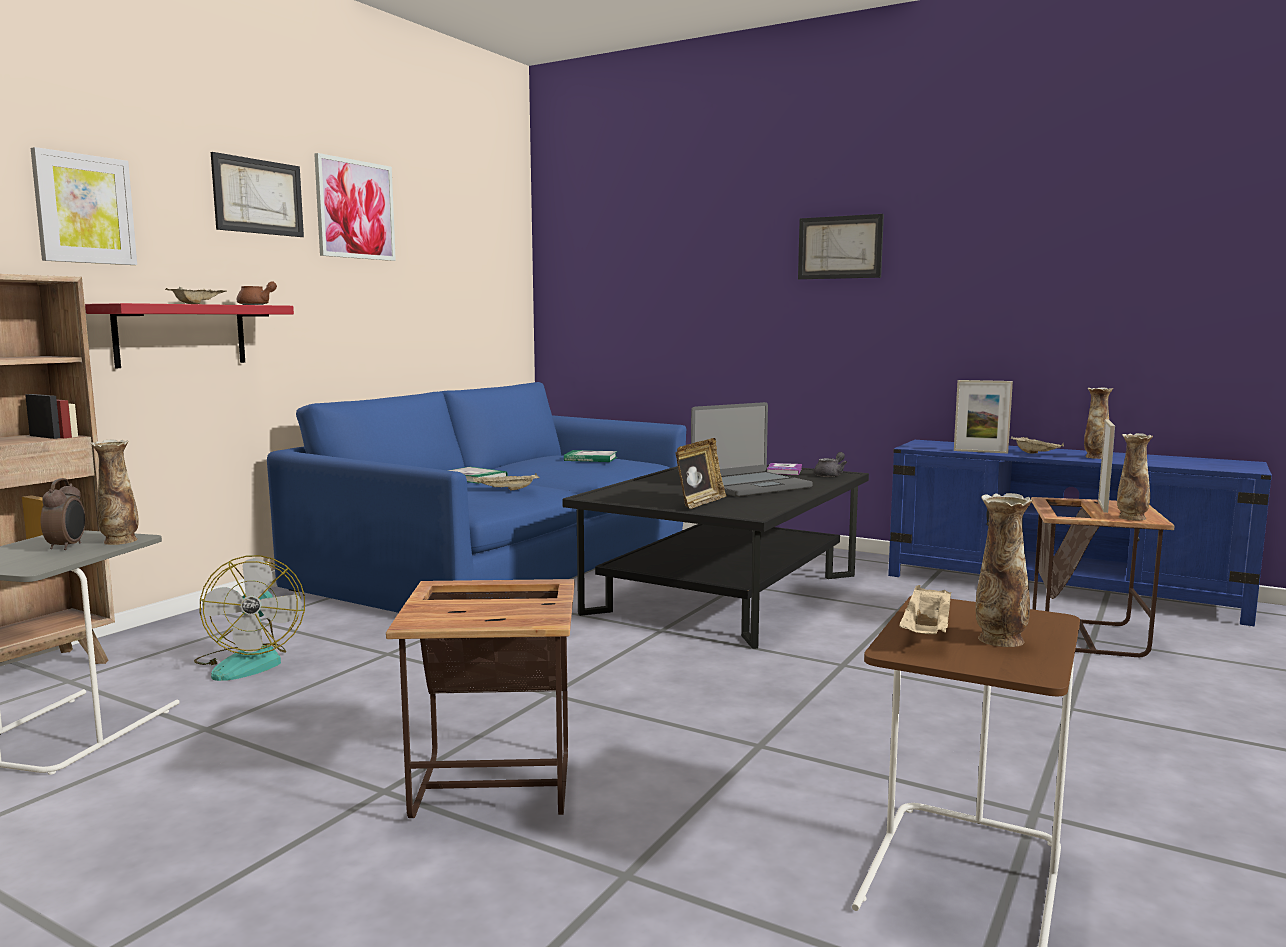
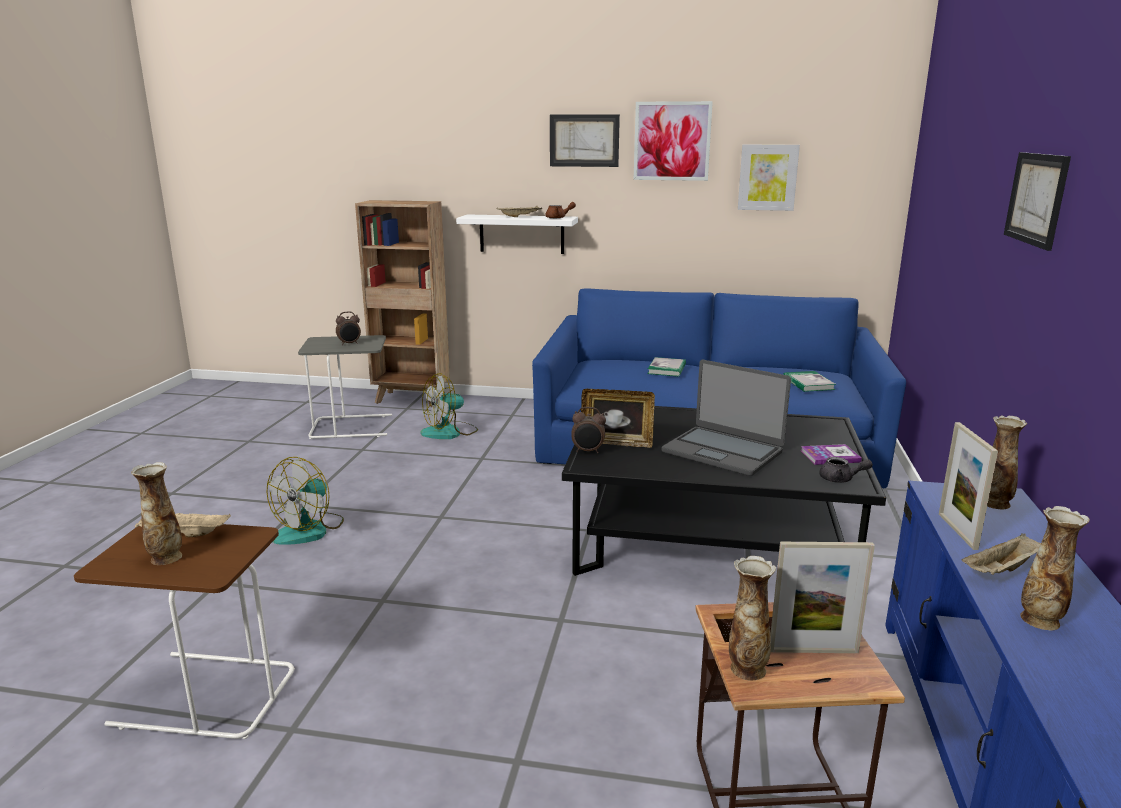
camera: 70 degrees right, 10 degrees up
picture [31,147,137,265] -> picture moved to [738,144,800,211]
red shelf [85,303,294,368] -> white shelf [456,214,578,254]
vase [90,439,139,545] -> vase moved to [987,416,1027,509]
side table [386,579,575,818] -> fan [267,457,344,545]
beige tray [473,473,539,490] -> none
none -> alarm clock [571,407,606,453]

